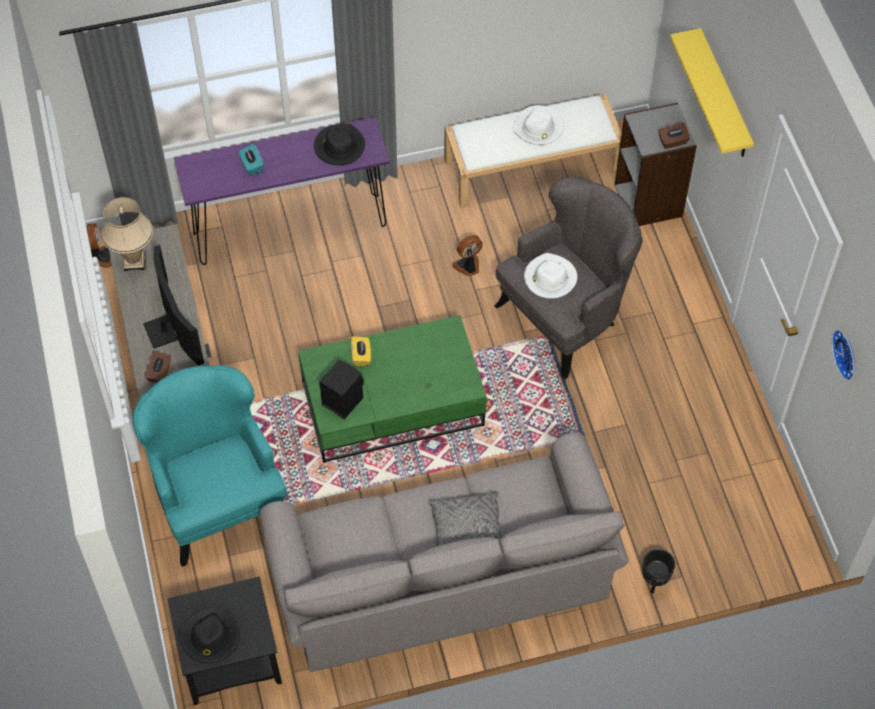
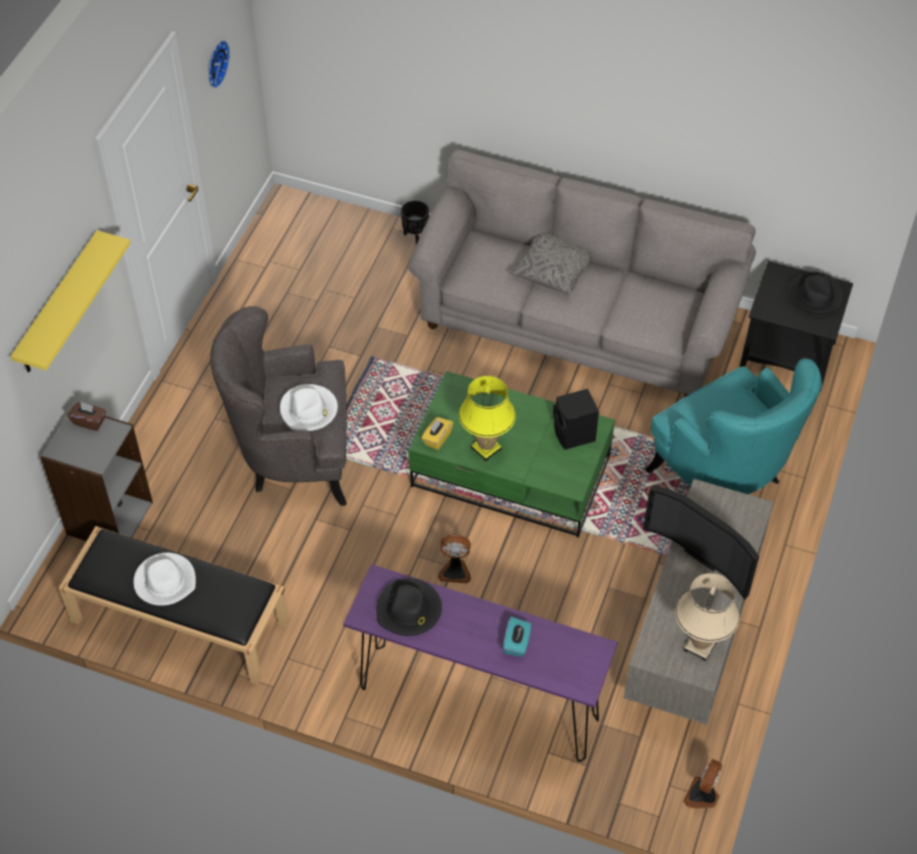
camera: 145 degrees left, 5 degrees down
turquoise armchair [133,365,287,567] -> turquoise armchair turned 45 degrees counterclockwise [645,358,822,494]
television [143,245,204,366] -> television turned 60 degrees counterclockwise [643,485,759,600]
brown tissue box [145,351,171,383] -> none
yellow tissue box [351,336,371,366] -> yellow tissue box moved to [421,417,453,450]
white bench [445,94,622,208] -> black bench [59,526,290,685]
fan [452,235,482,277] -> fan moved to [438,534,471,584]
none -> yellow table lamp [459,376,516,461]

